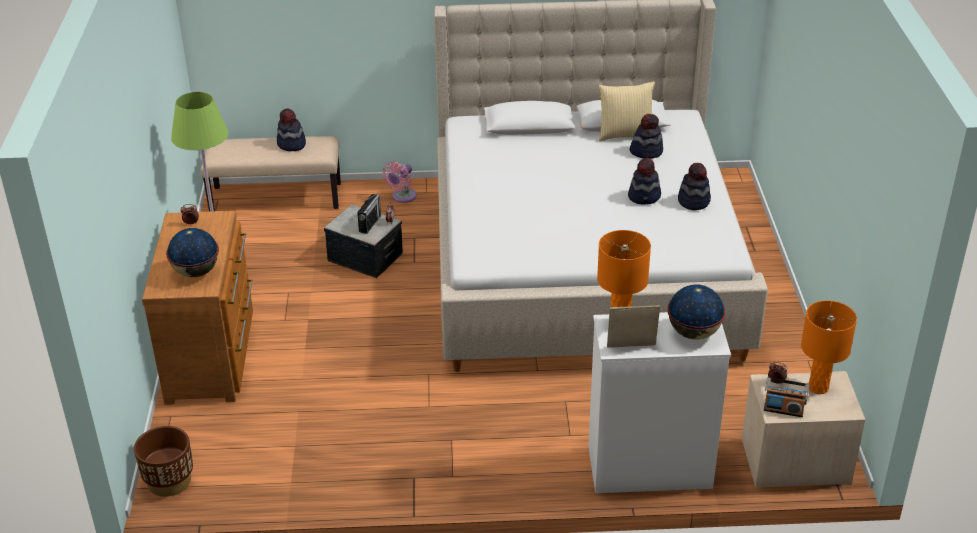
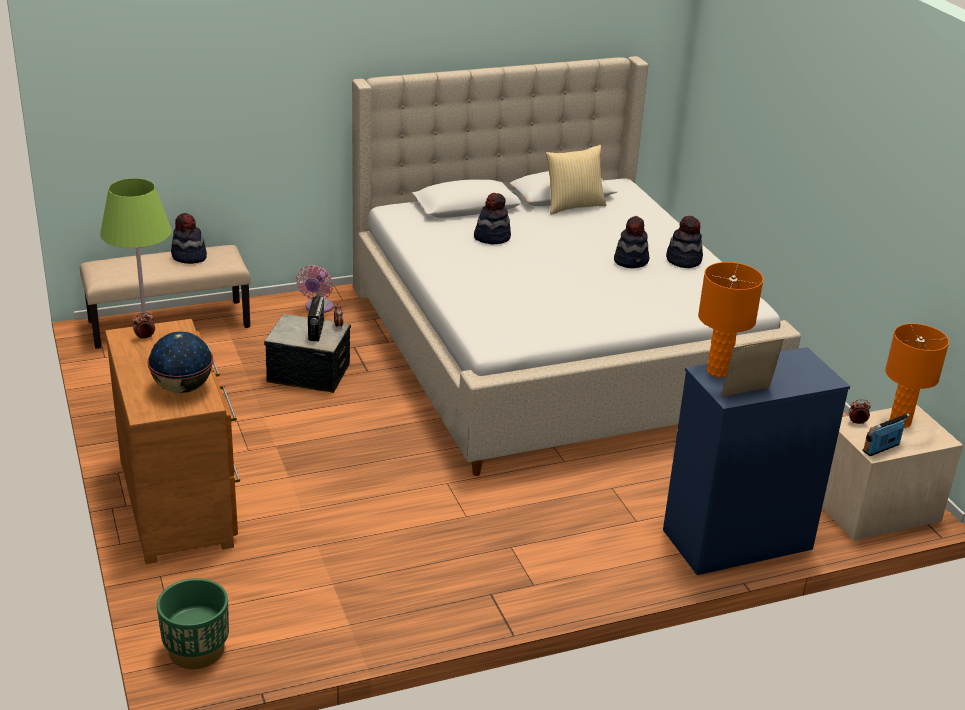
camera: 20 degrees left, 5 degrees down
brown planter [134,426,193,497] -> green planter [157,578,229,669]
white dresser [588,312,731,493] -> blue dresser [663,347,850,575]
hat [629,114,663,159] -> hat moved to [474,193,511,244]
globe [667,284,726,340] -> none
radio [764,377,809,417] -> radio turned 150 degrees clockwise [863,413,910,456]

